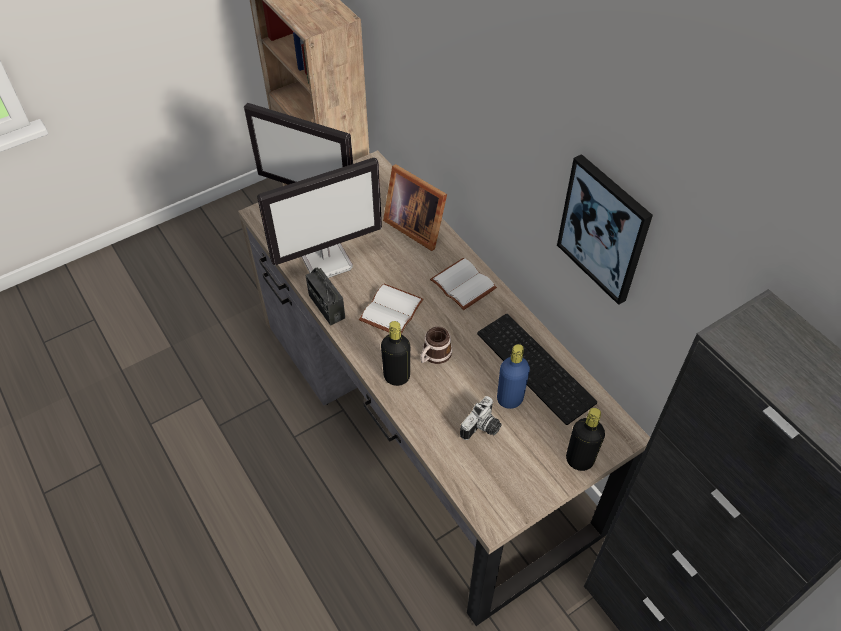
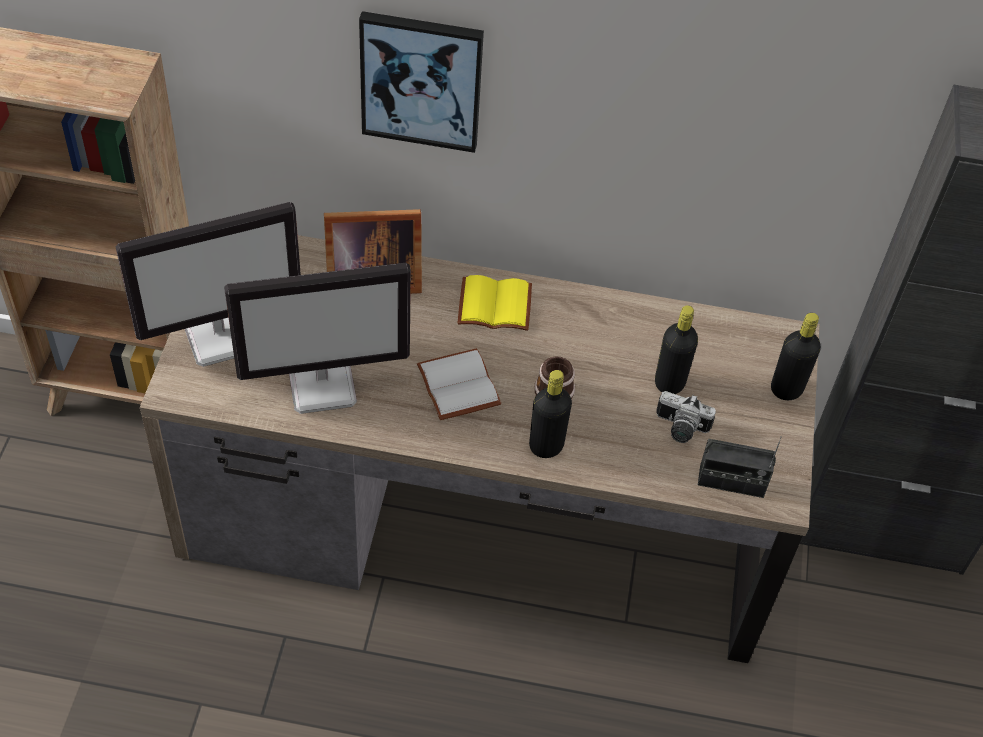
camera: 50 degrees left, 0 degrees up
monitor [257,157,382,278] -> monitor turned 60 degrees clockwise [224,263,411,414]
radio [305,267,345,326] -> radio moved to [698,436,782,498]
white book [430,258,497,310] -> yellow book [458,275,532,331]
camera [460,396,502,440] -> camera turned 120 degrees clockwise [656,391,716,443]
keyboard [477,314,597,425] -> none
blue bottle [497,344,530,409] -> black bottle [655,305,698,394]
picture [557,154,653,305] -> picture moved to [359,11,484,153]

